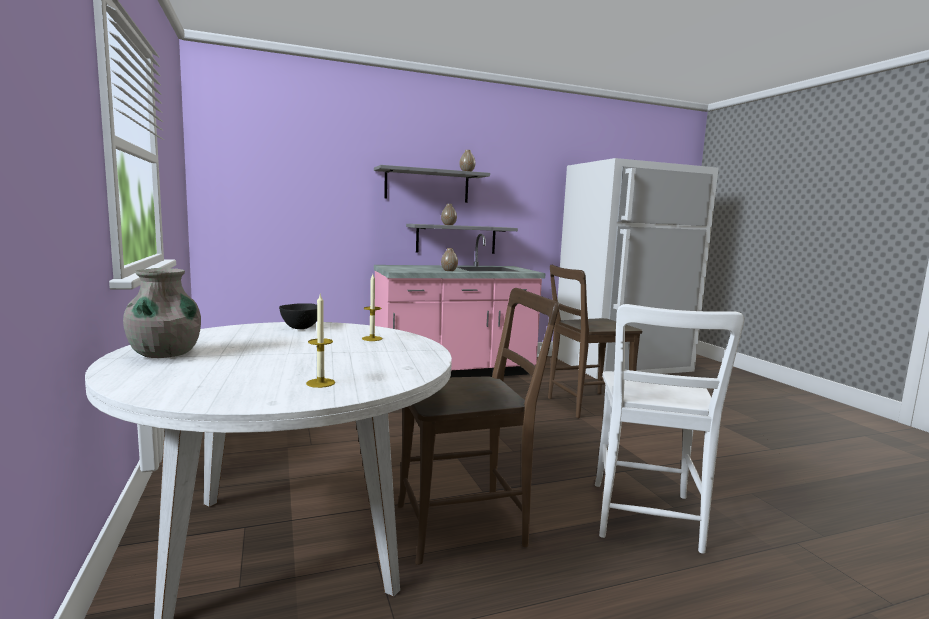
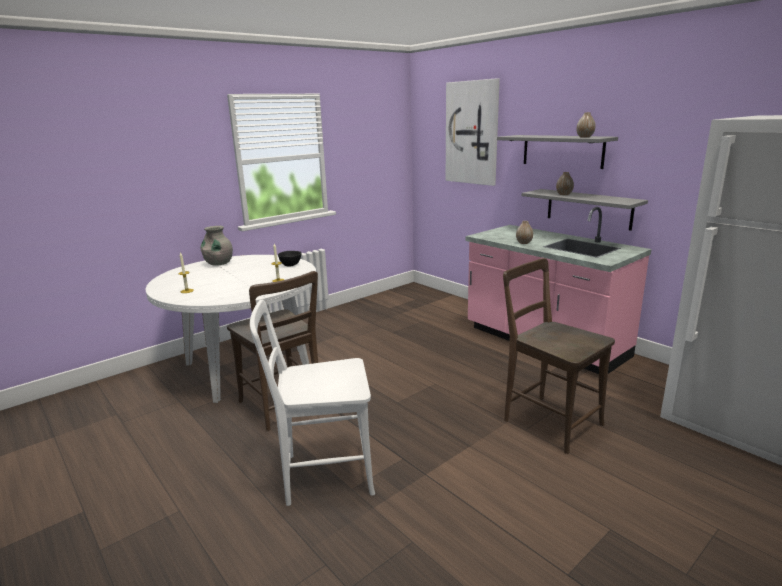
camera: 70 degrees right, 10 degrees up
none -> picture [446,78,500,186]

